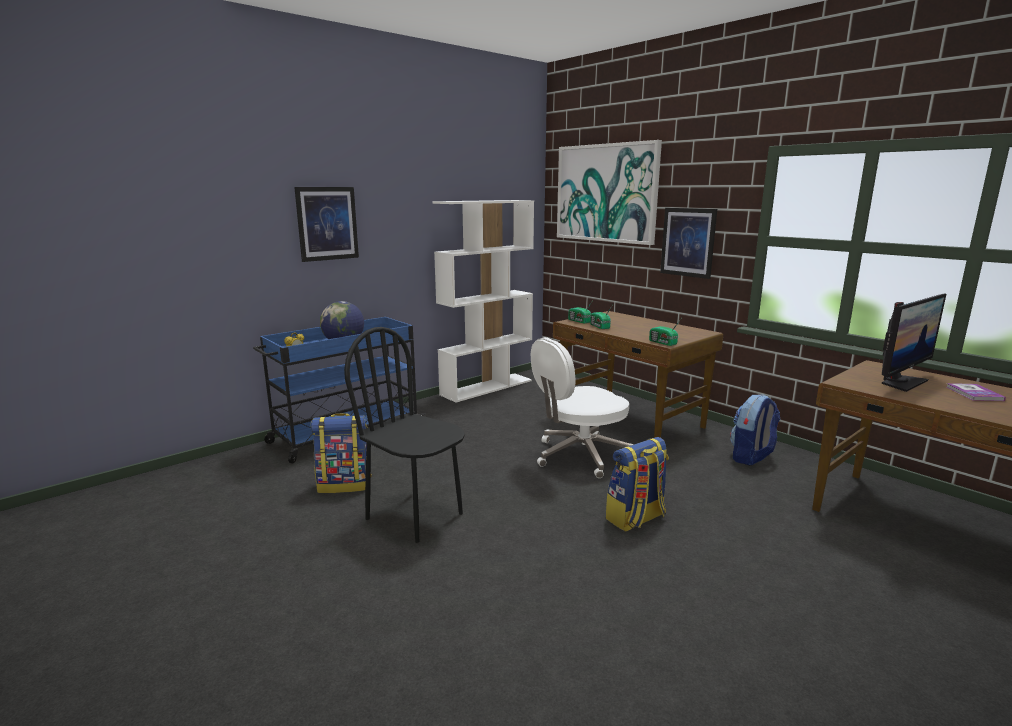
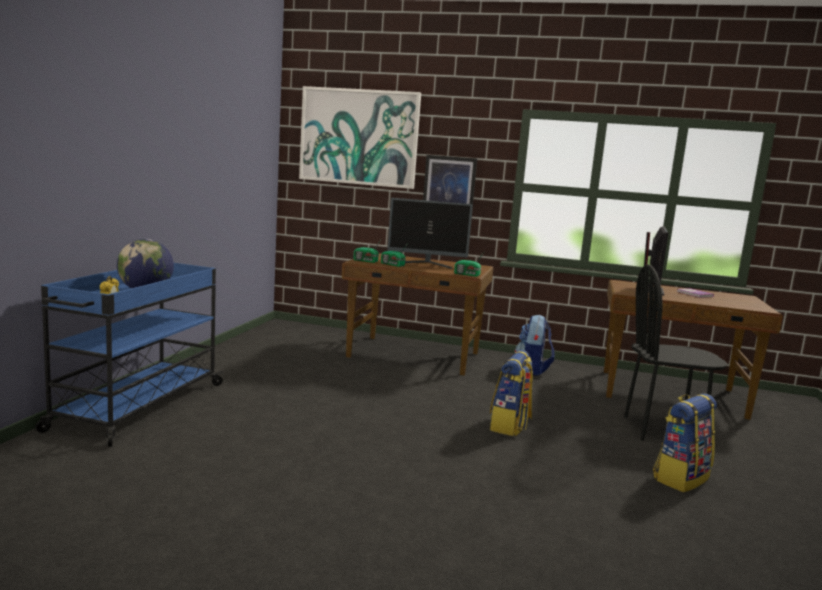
camera: 35 degrees left, 5 degrees down
picture [294,187,359,262] -> none
backpack [310,413,372,493] -> backpack moved to [653,393,717,492]
black chair [344,327,465,543] -> black chair moved to [624,265,727,441]
white bookcase [432,200,534,403] -> none
white office chair [531,337,634,478] -> none
none -> monitor [387,198,473,269]

